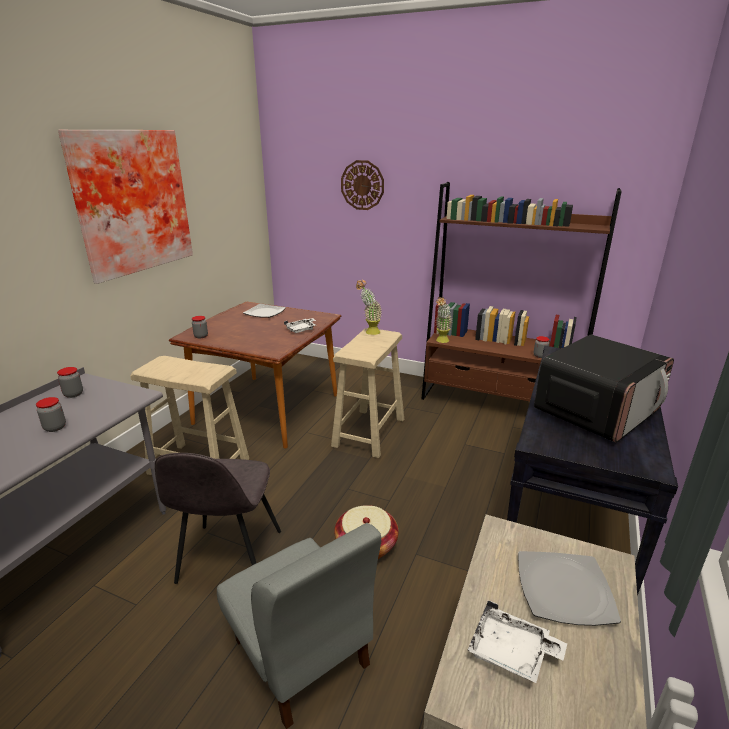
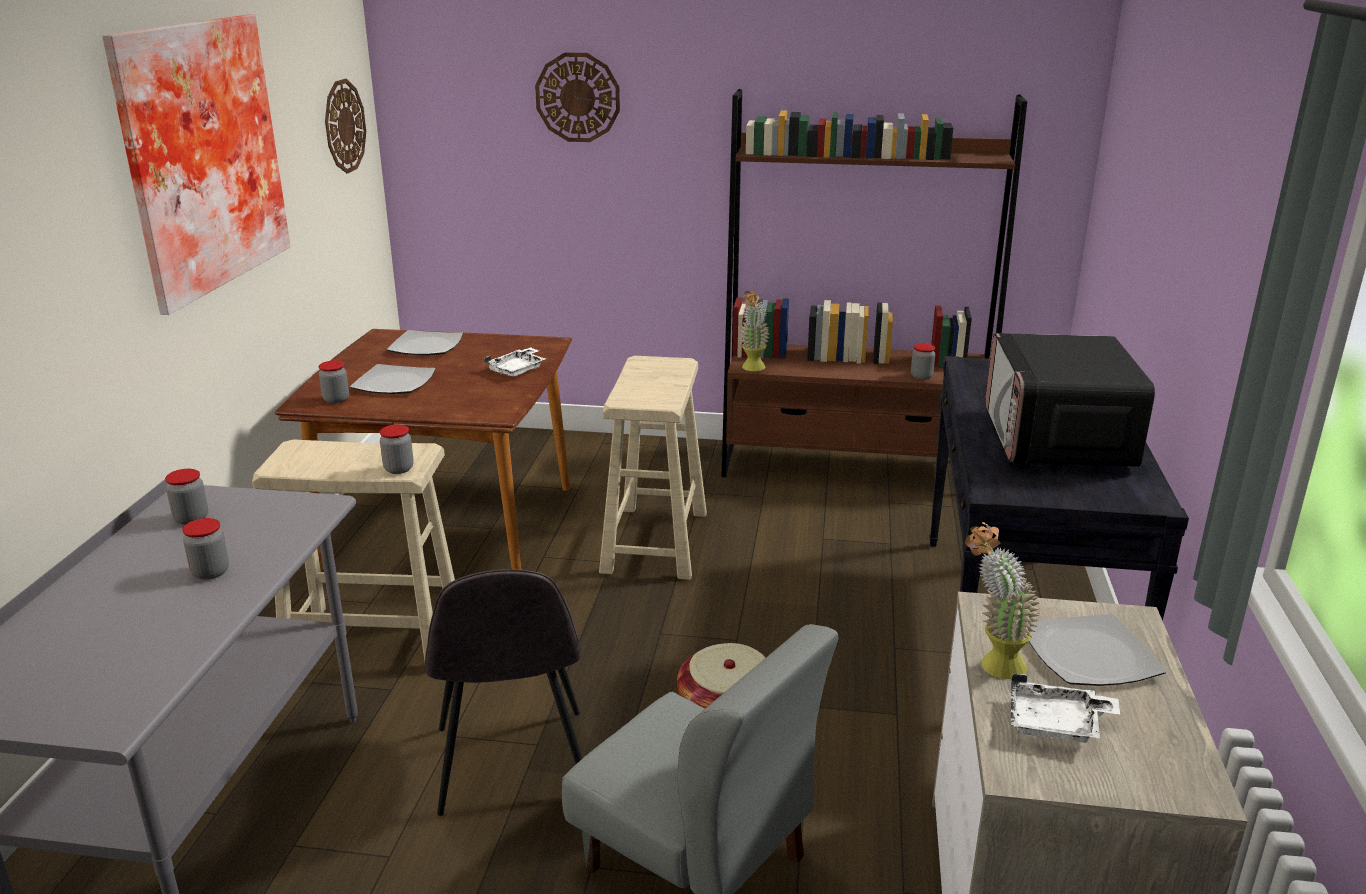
camera: 15 degrees left, 0 degrees up
potted plant [356,279,381,335] -> potted plant moved to [965,522,1040,679]
microwave [534,334,674,443] -> microwave turned 150 degrees clockwise [985,333,1155,467]
none -> wall clock [325,79,366,173]
none -> plate [350,364,436,394]
none -> jar [380,425,413,474]

